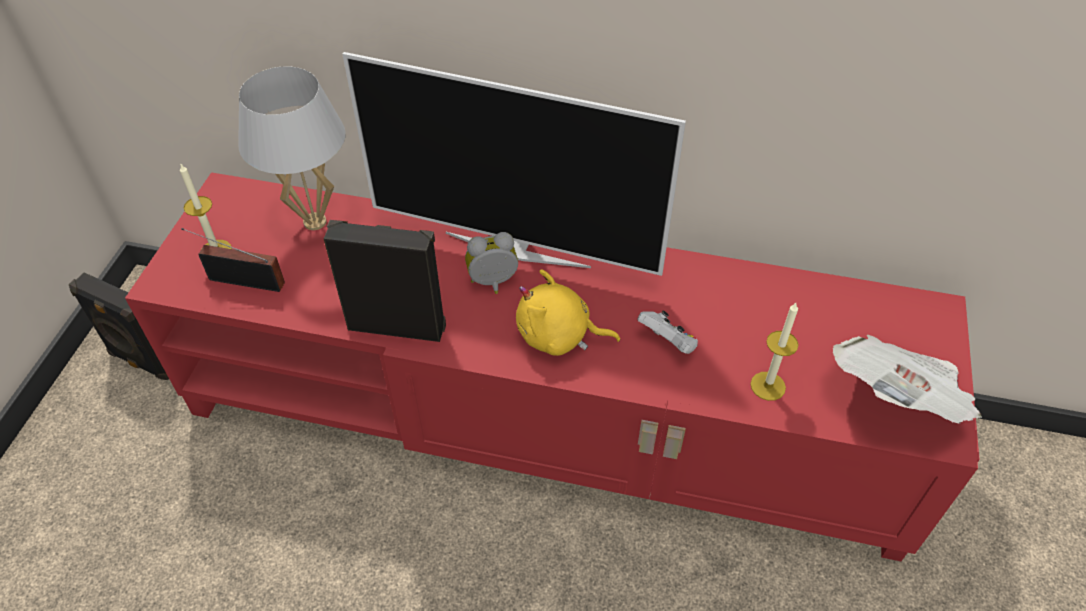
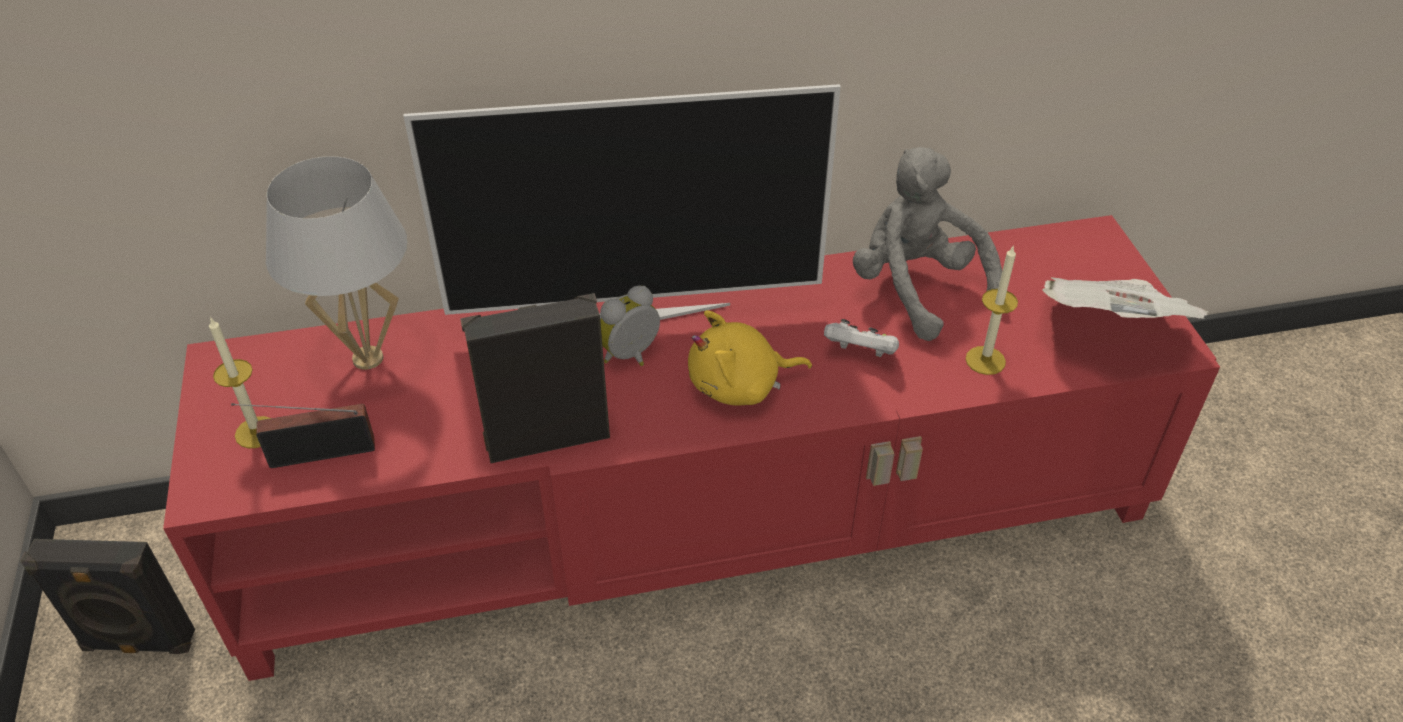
camera: 25 degrees left, 5 degrees down
none -> grey plush toy [853,147,1002,341]

